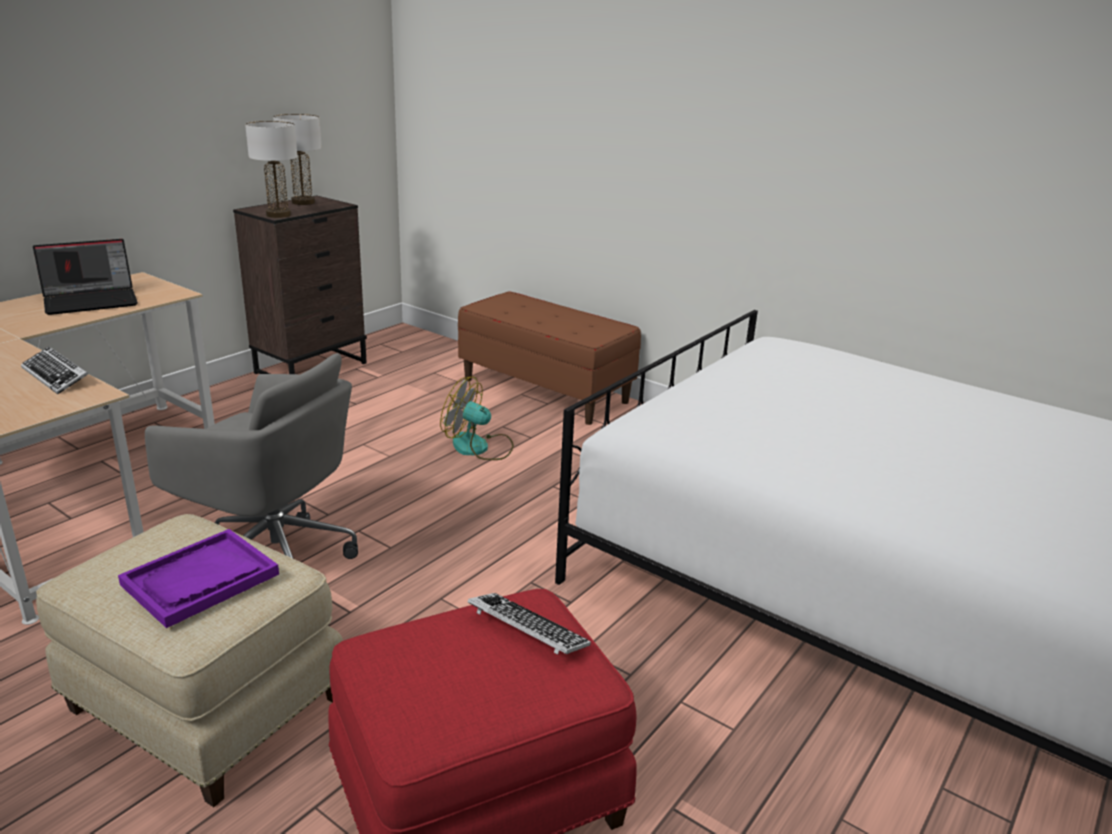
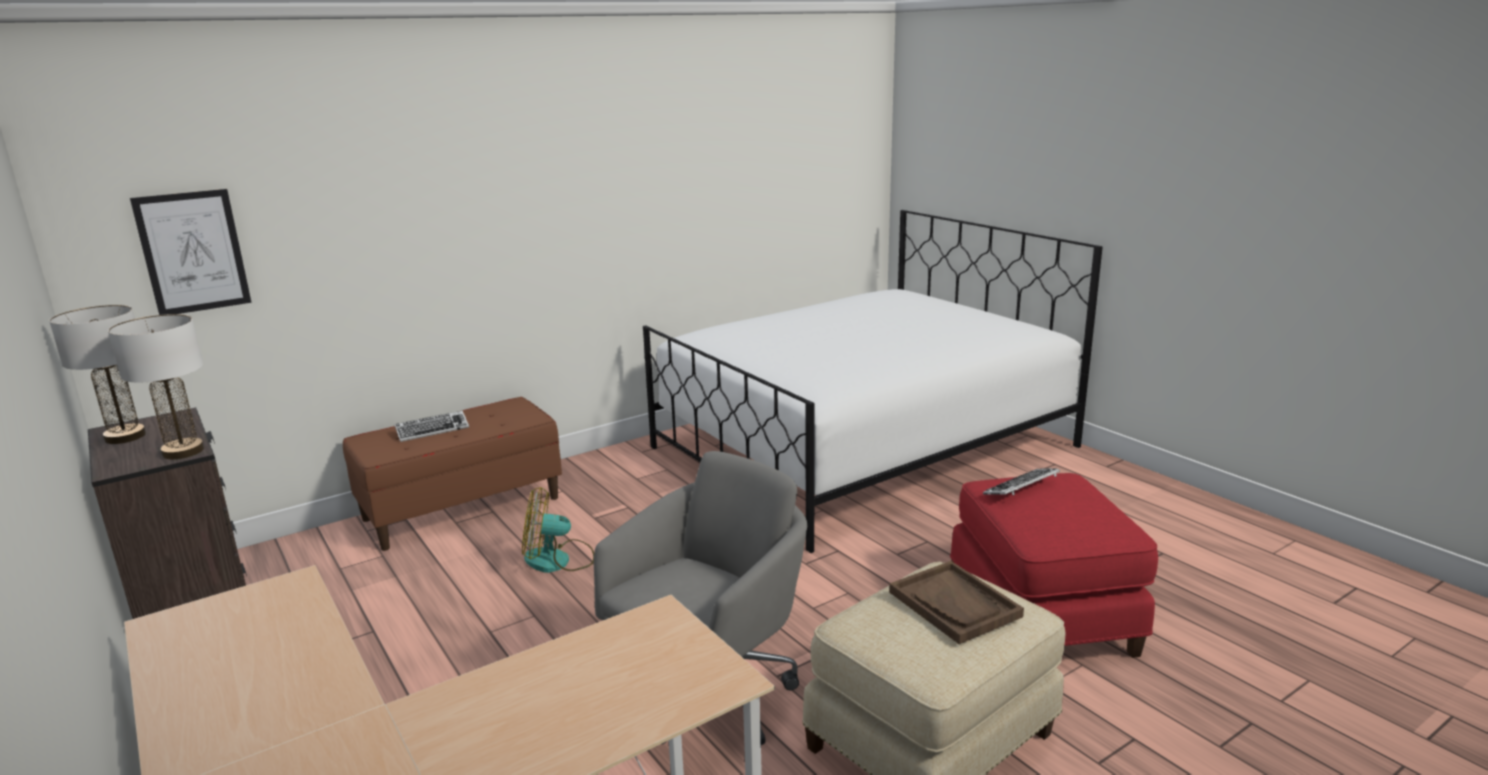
camera: 70 degrees left, 5 degrees down
keyboard [21,347,88,394] -> keyboard moved to [394,411,469,442]
laptop [33,239,138,315] -> none
purple tray [118,529,279,628] -> brown tray [889,561,1024,644]
fan [440,376,514,460] -> fan turned 45 degrees clockwise [522,487,594,573]
none -> picture [130,189,252,315]

